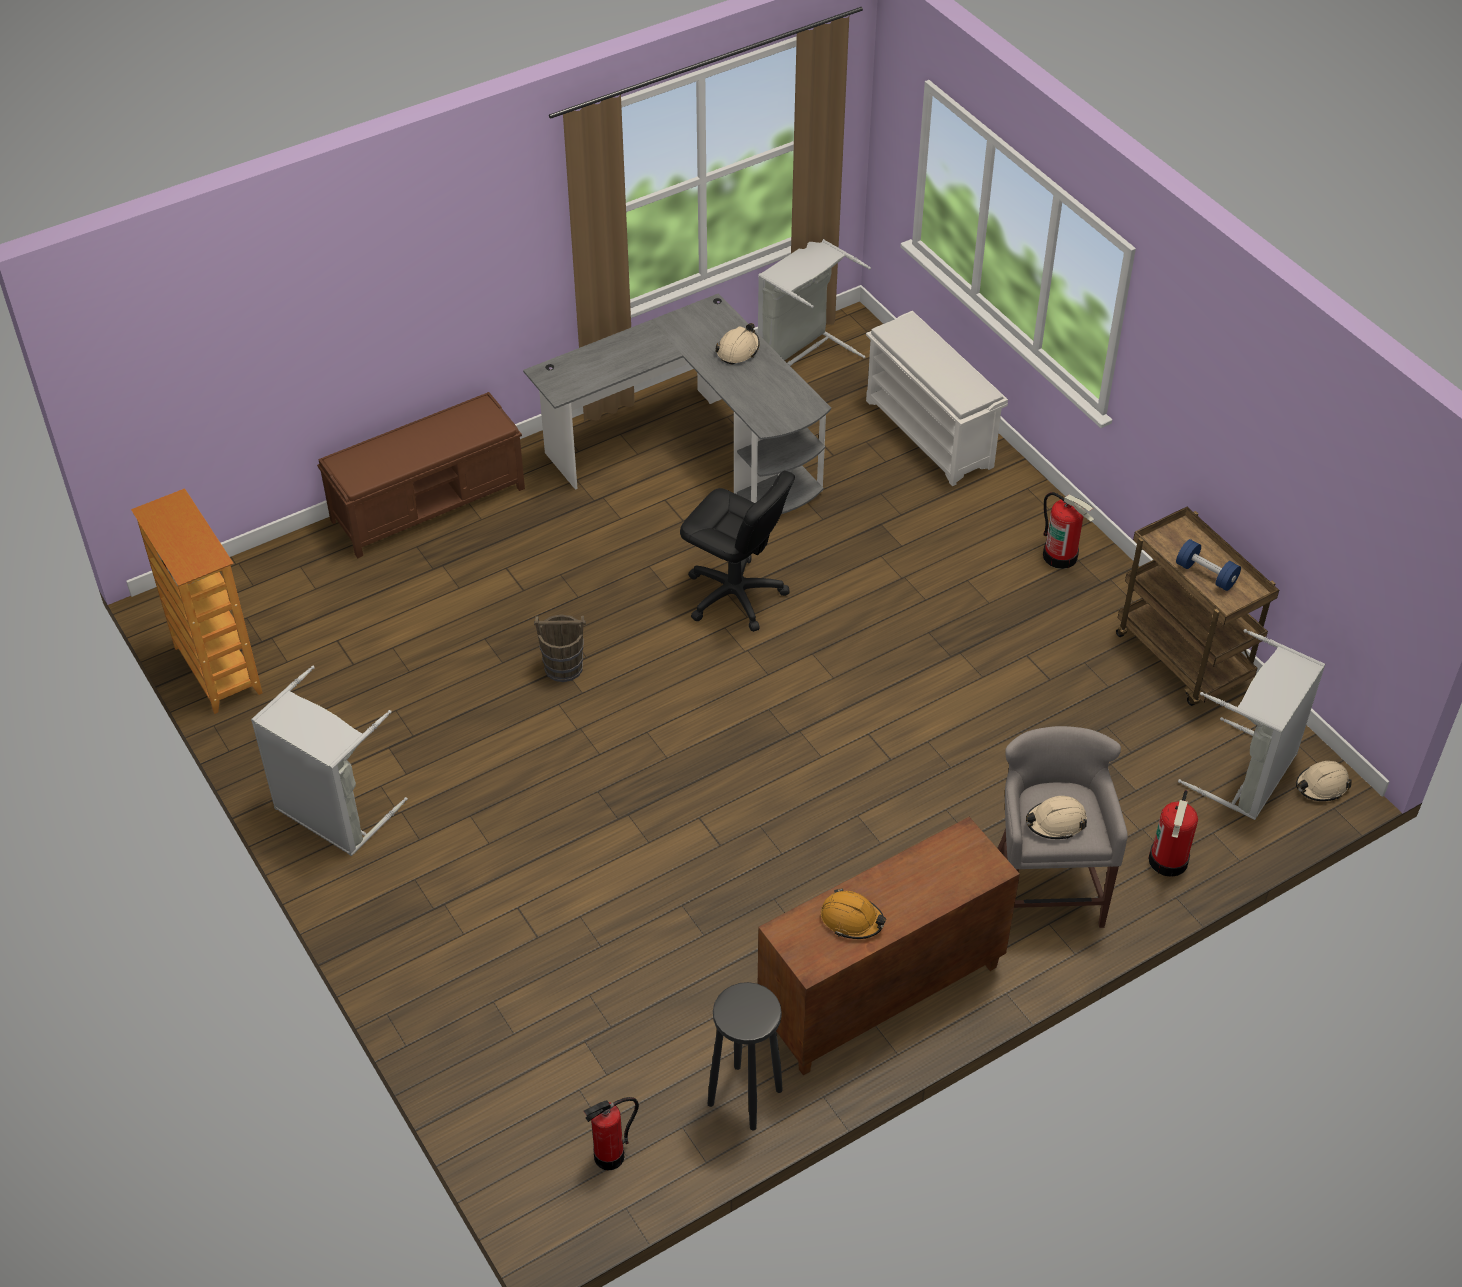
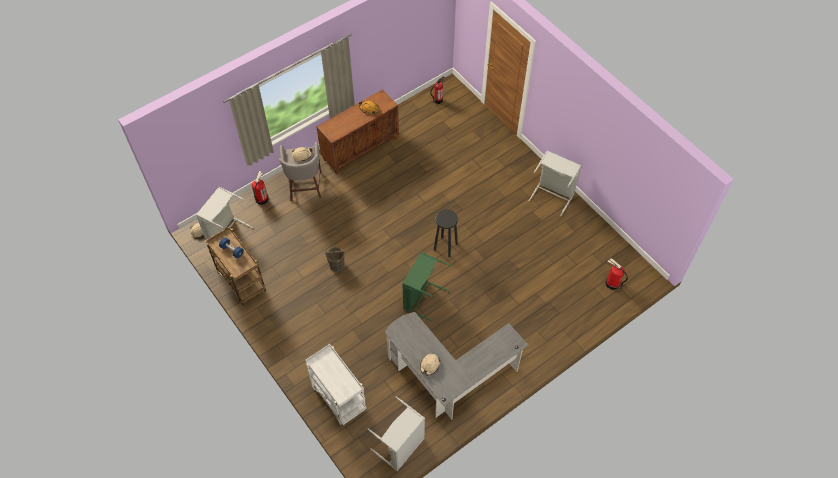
camera: 175 degrees right, 10 degrees up
bookcase [131,488,263,714] -> none
brown bench [317,392,525,558] -> none
brown bucket [534,614,586,682] -> brown bucket moved to [325,247,345,272]
black office chair [680,470,795,632] -> green laundry basket [402,252,451,322]
black stool [708,982,783,1131] -> black stool moved to [434,209,458,257]
white shoe rack [866,311,1008,486] -> white cart [305,344,367,427]
fire extinguisher [1043,492,1094,569] -> fire extinguisher moved to [606,258,628,290]

